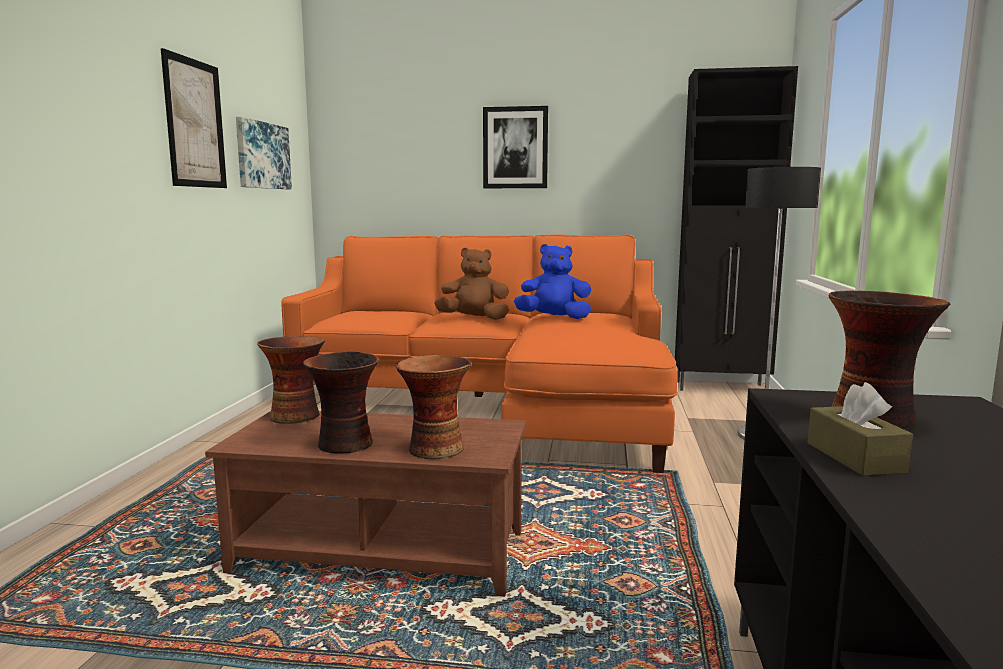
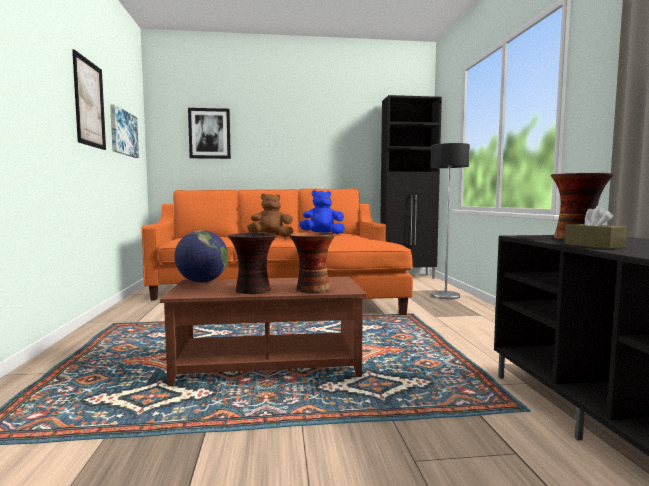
camera: 15 degrees left, 5 degrees down
vase [257,336,325,424] -> globe [174,230,228,283]
picture [483,106,548,188] -> picture moved to [188,108,231,159]

